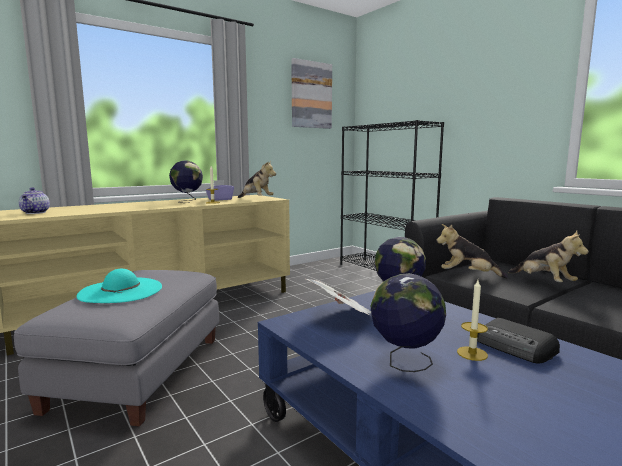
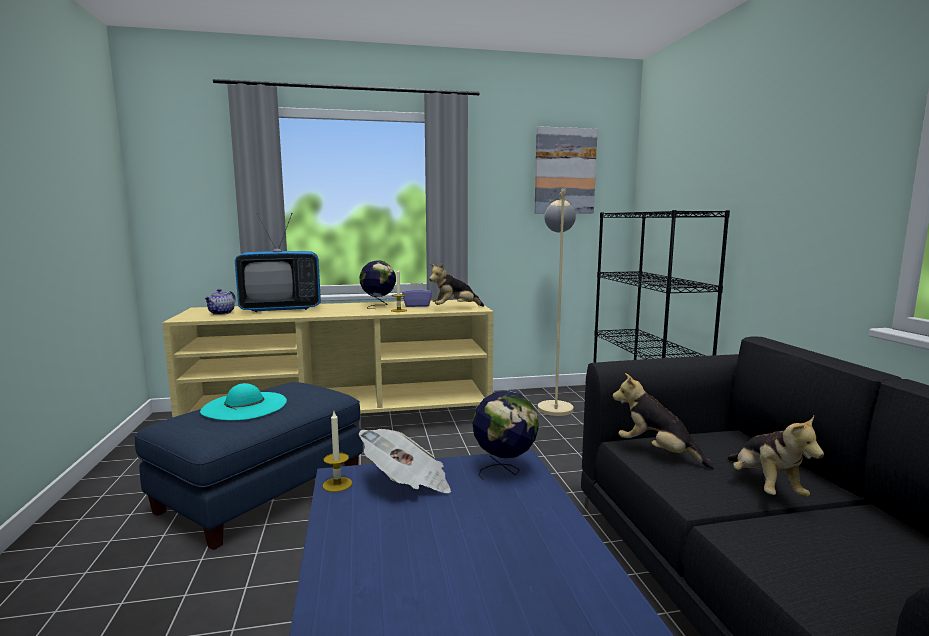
camera: 25 degrees right, 0 degrees up
grey ottoman [14,270,219,427] -> blue ottoman [135,382,363,550]
plush toy [238,160,276,198] -> plush toy turned 90 degrees clockwise [429,263,484,307]
globe [370,273,446,372] -> none
candle [457,280,488,361] -> candle moved to [323,412,352,492]
radio [477,318,560,364] -> none
none -> television [235,213,321,312]
none -> beige floor lamp [538,189,576,416]

